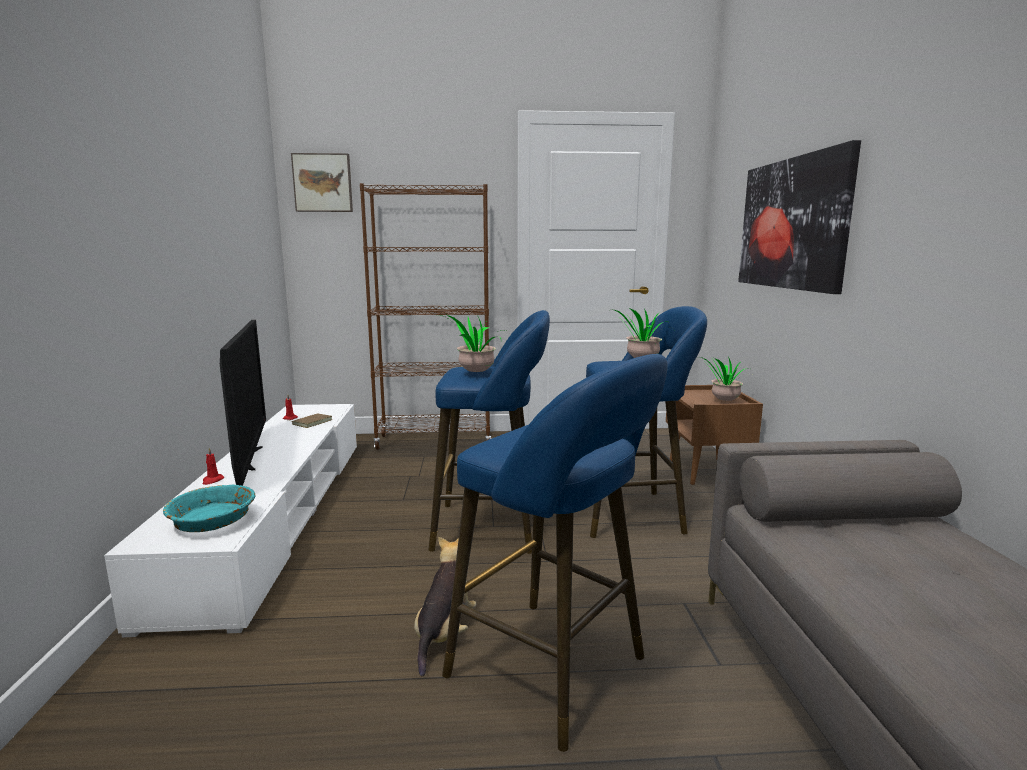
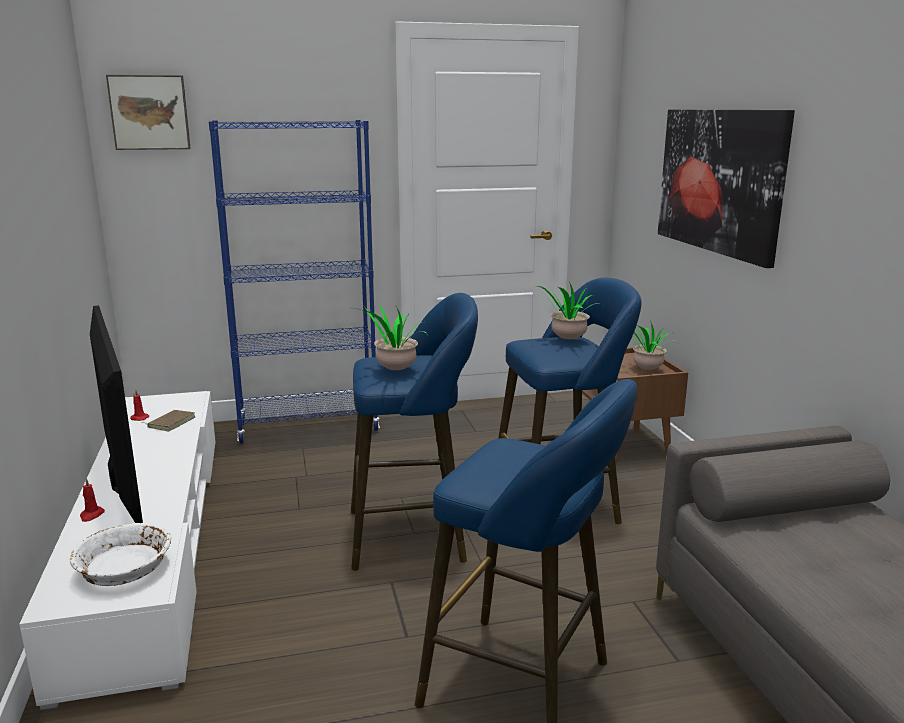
camera: 10 degrees left, 5 degrees up
turquoise bowl [163,485,256,532] -> white bowl [70,523,171,586]
brown bookcase [360,183,491,450] -> blue bookcase [209,120,380,444]
plush toy [414,537,476,676] -> none

